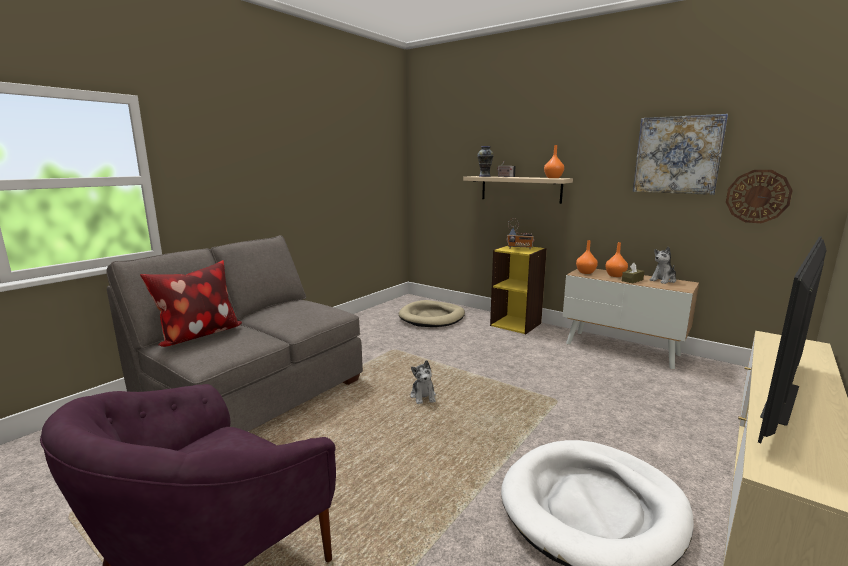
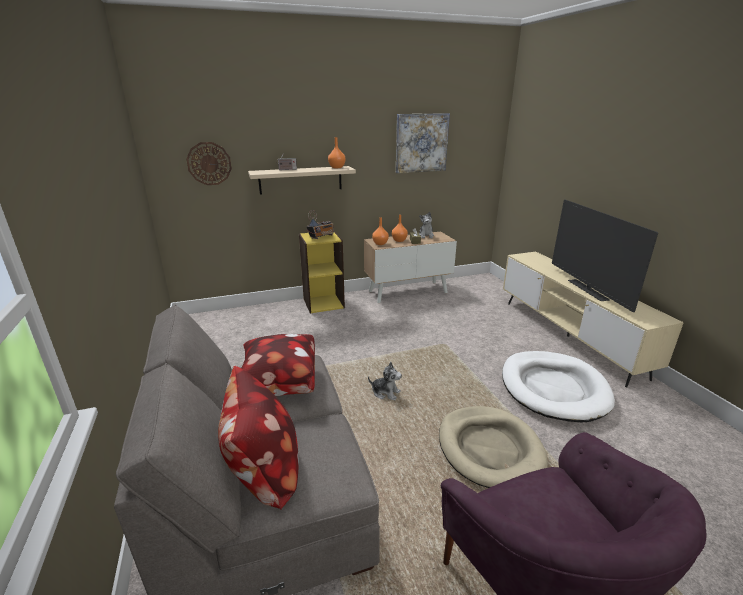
camera: 55 degrees left, 10 degrees up
beige dog bed [399,300,465,327] -> beige dog bed moved to [439,406,548,488]
vase [477,146,494,177] -> none
wall clock [726,170,793,223] -> wall clock moved to [186,142,232,185]
none -> pillow [241,334,315,396]

